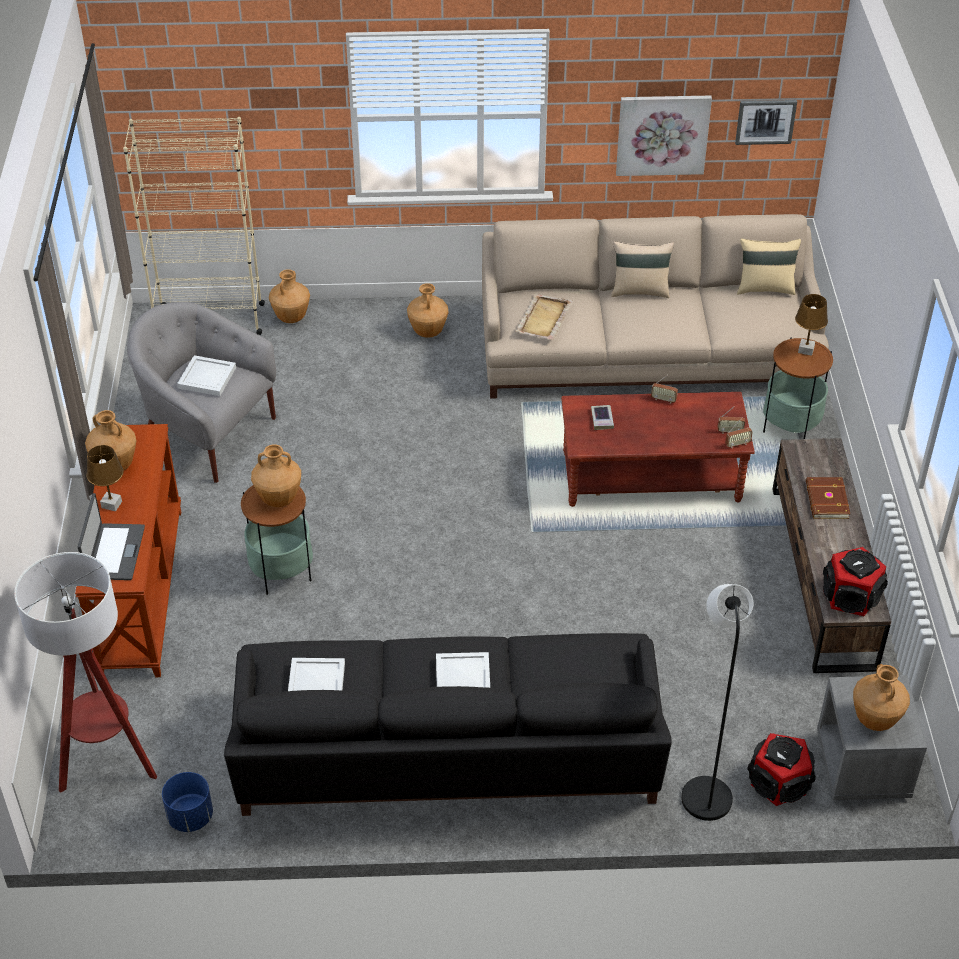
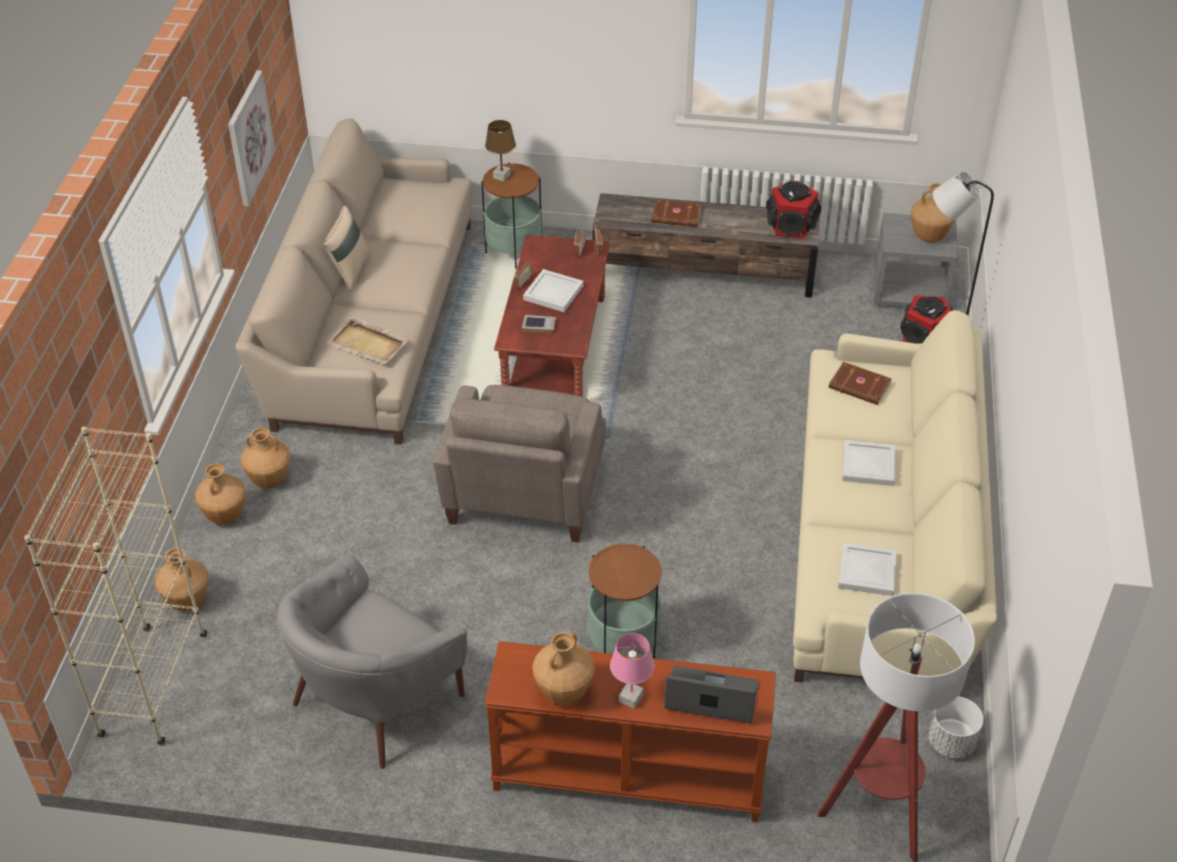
camera: 80 degrees left, 0 degrees up
brown table lamp [86,445,123,511] -> pink table lamp [610,633,654,709]
blue planter [162,772,213,832] -> white planter [929,696,983,758]
white tray [177,355,236,396] -> white tray moved to [523,269,584,312]
black sofa [224,633,672,816] -> beige sofa [793,310,997,683]
brown vase [251,444,301,507] -> brown vase moved to [195,463,246,525]
picture [735,100,797,145] -> none
beige pillow [737,238,801,295] -> none
none -> beige armchair [433,385,606,543]
none -> brown book [829,362,892,405]

